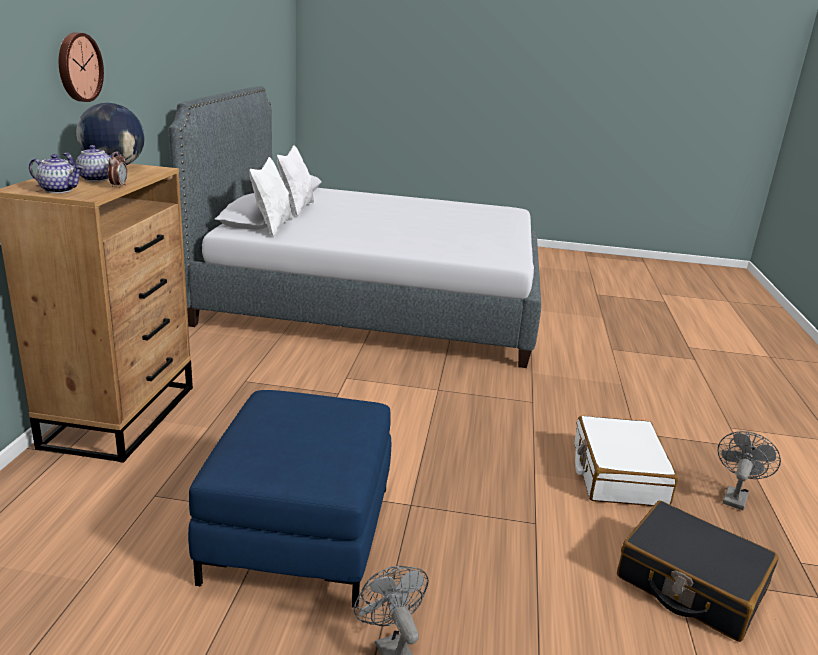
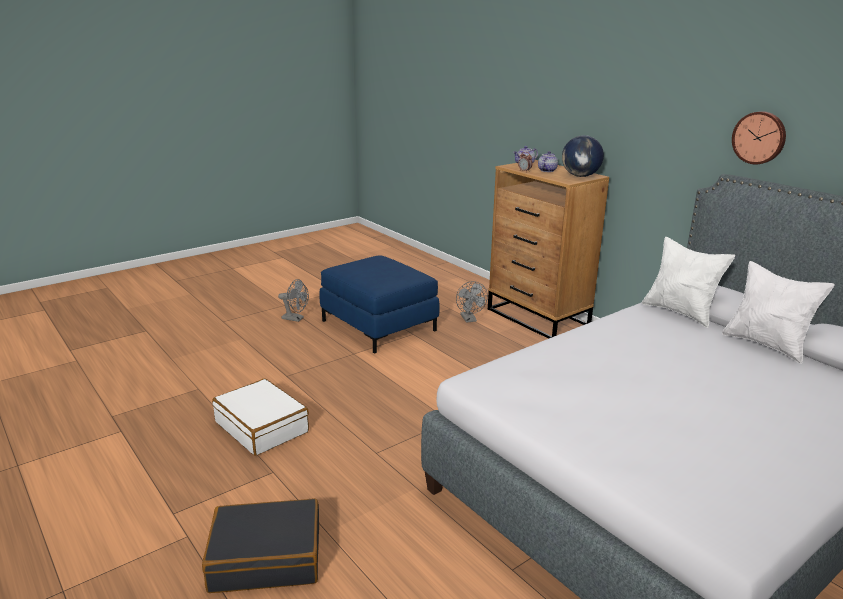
camera: 135 degrees right, 0 degrees up
wall clock [59,32,104,102] -> wall clock moved to [732,111,786,164]
black suitcase [617,501,779,642] -> black suitcase moved to [202,498,319,593]
grey fan [718,431,781,510] -> grey fan moved to [456,281,488,323]

